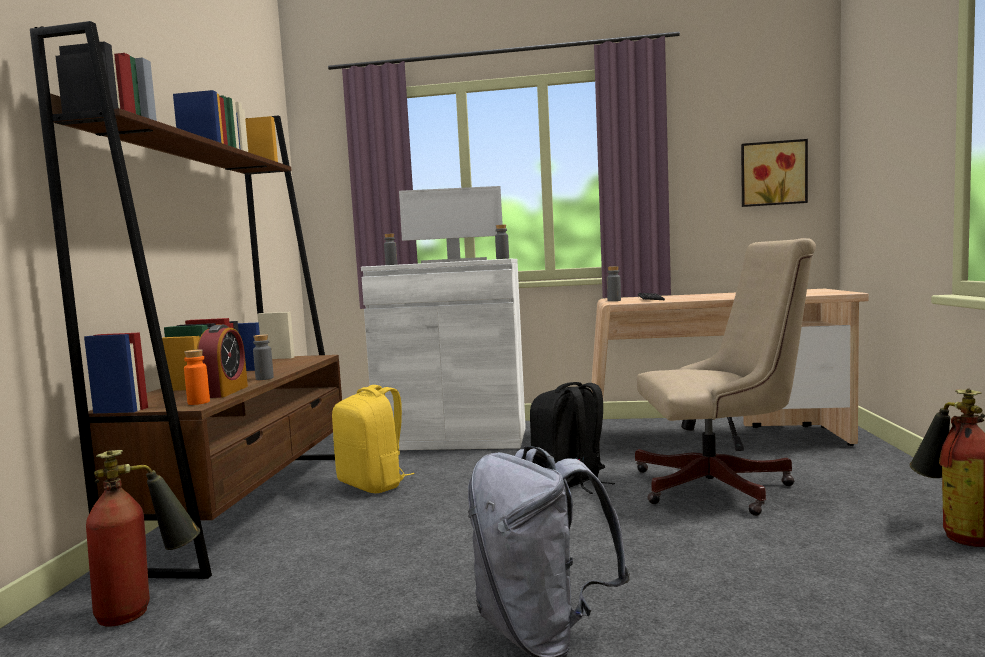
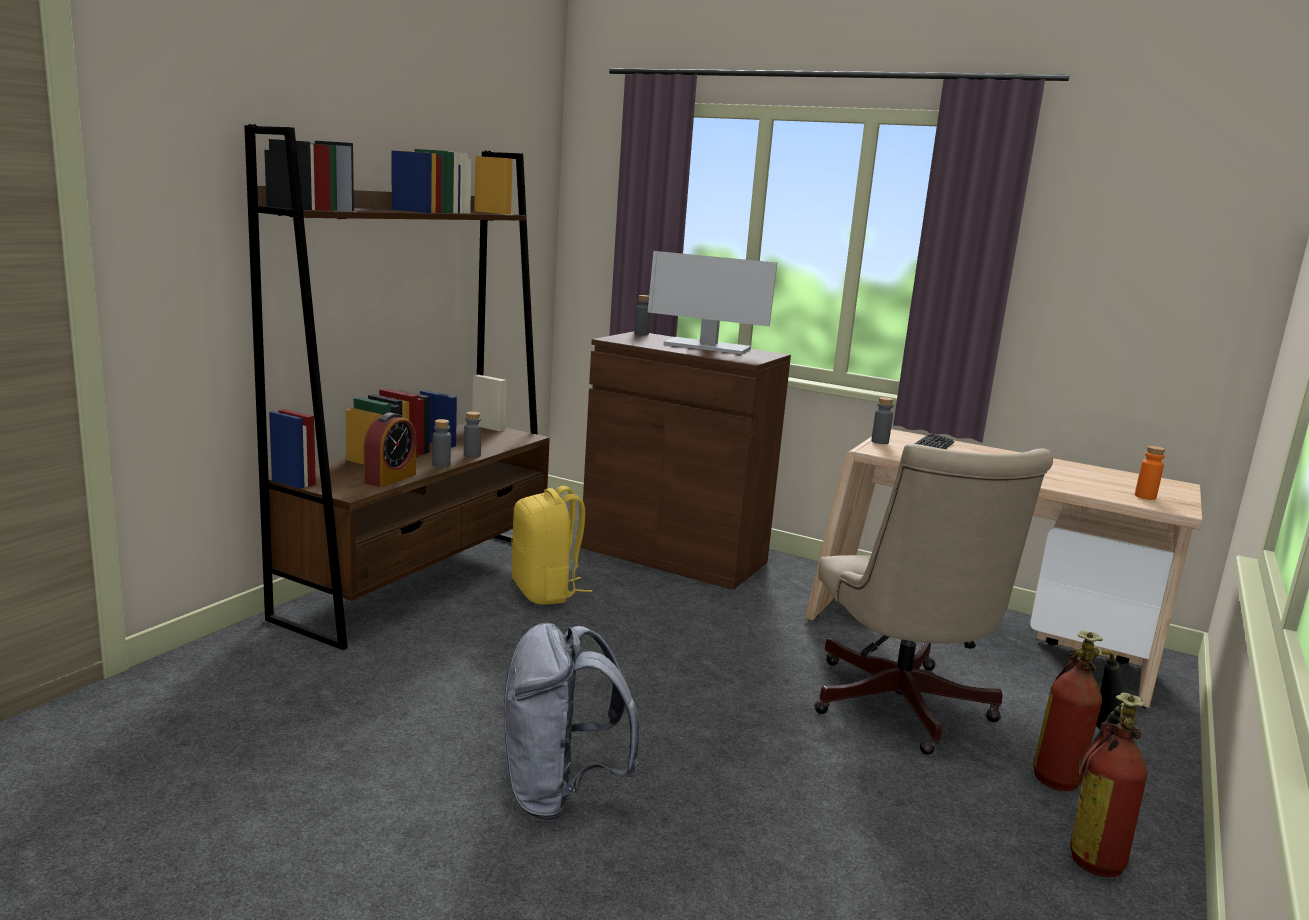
camera: 20 degrees right, 10 degrees up
fire extinguisher [86,450,200,627] -> fire extinguisher moved to [1033,630,1126,791]
orange bottle [184,349,210,405] -> orange bottle moved to [1135,446,1165,500]
white cabinet [361,259,526,450] -> brown cabinet [580,331,791,590]
grey bottle [495,225,509,259] -> grey bottle moved to [464,412,482,458]
black backpack [530,382,615,494] -> none
beige office chair [635,238,816,516] -> beige office chair turned 60 degrees clockwise [814,444,1053,755]
picture [741,139,808,207] -> none

